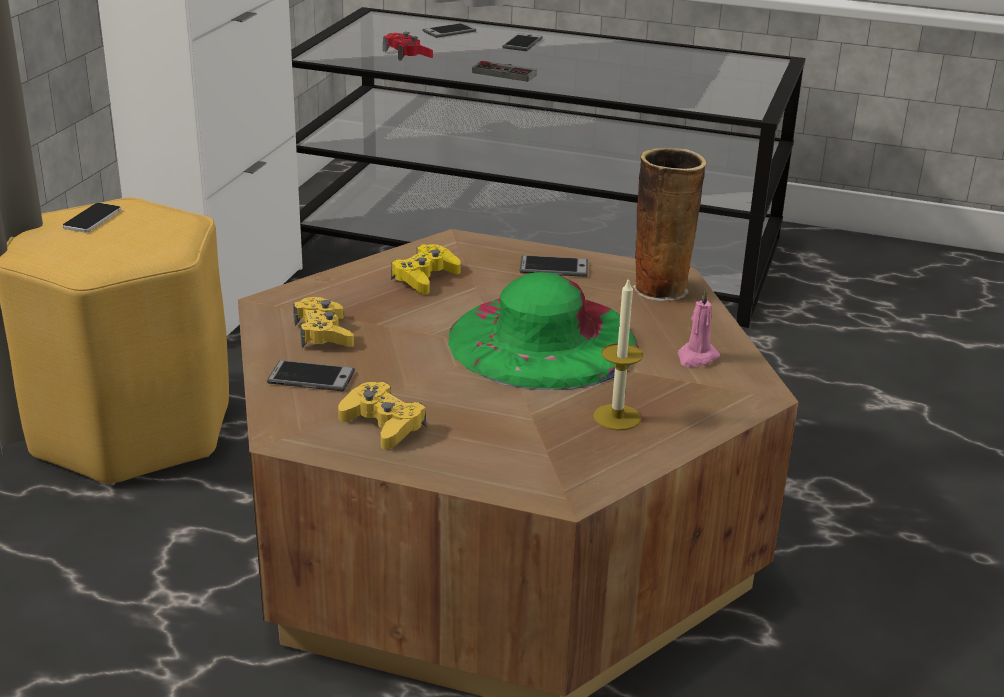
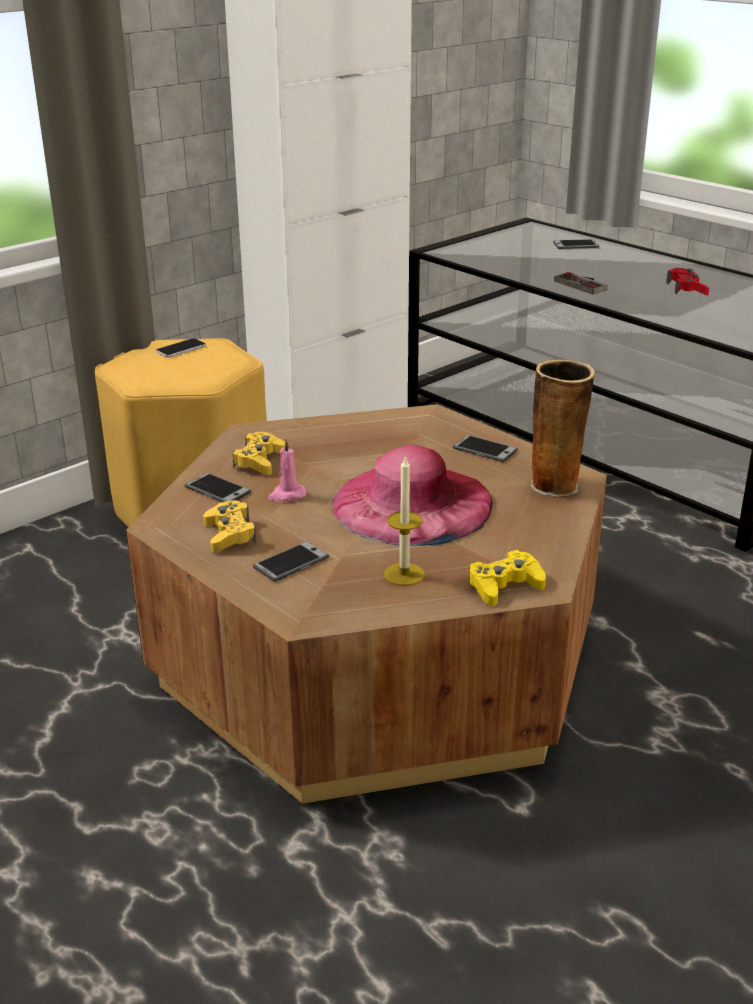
camera: 30 degrees right, 0 degrees up
red game controller [383,32,433,61] -> red game controller moved to [666,268,709,295]
yellow game controller [391,244,461,295] -> yellow game controller moved to [469,550,546,606]
green hat [448,272,639,390] -> pink hat [332,445,493,546]
phone [502,33,543,51] -> phone moved to [253,541,329,582]
pink candle [678,289,720,367] -> pink candle moved to [268,439,307,501]

